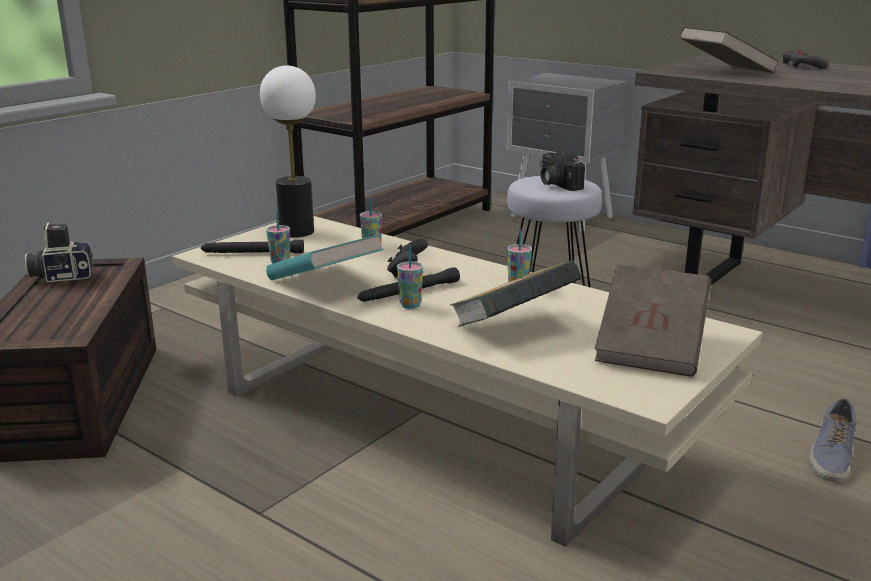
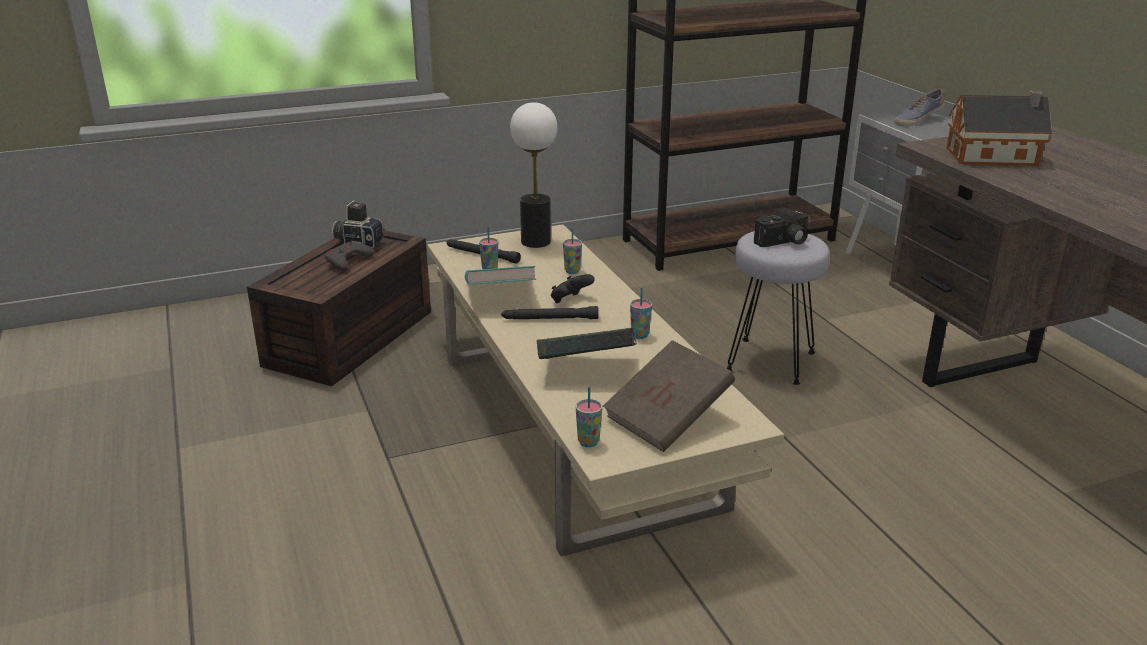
camera: 30 degrees right, 5 degrees up
cup [397,245,423,309] -> cup moved to [576,387,602,447]
camera [540,152,585,191] -> camera turned 120 degrees counterclockwise [754,208,809,247]
brown book [680,26,779,73] -> toy house [946,91,1052,166]
grey game controller [782,50,828,69] -> grey game controller moved to [325,242,374,271]
shoe [810,398,856,482] -> shoe moved to [894,89,944,126]

